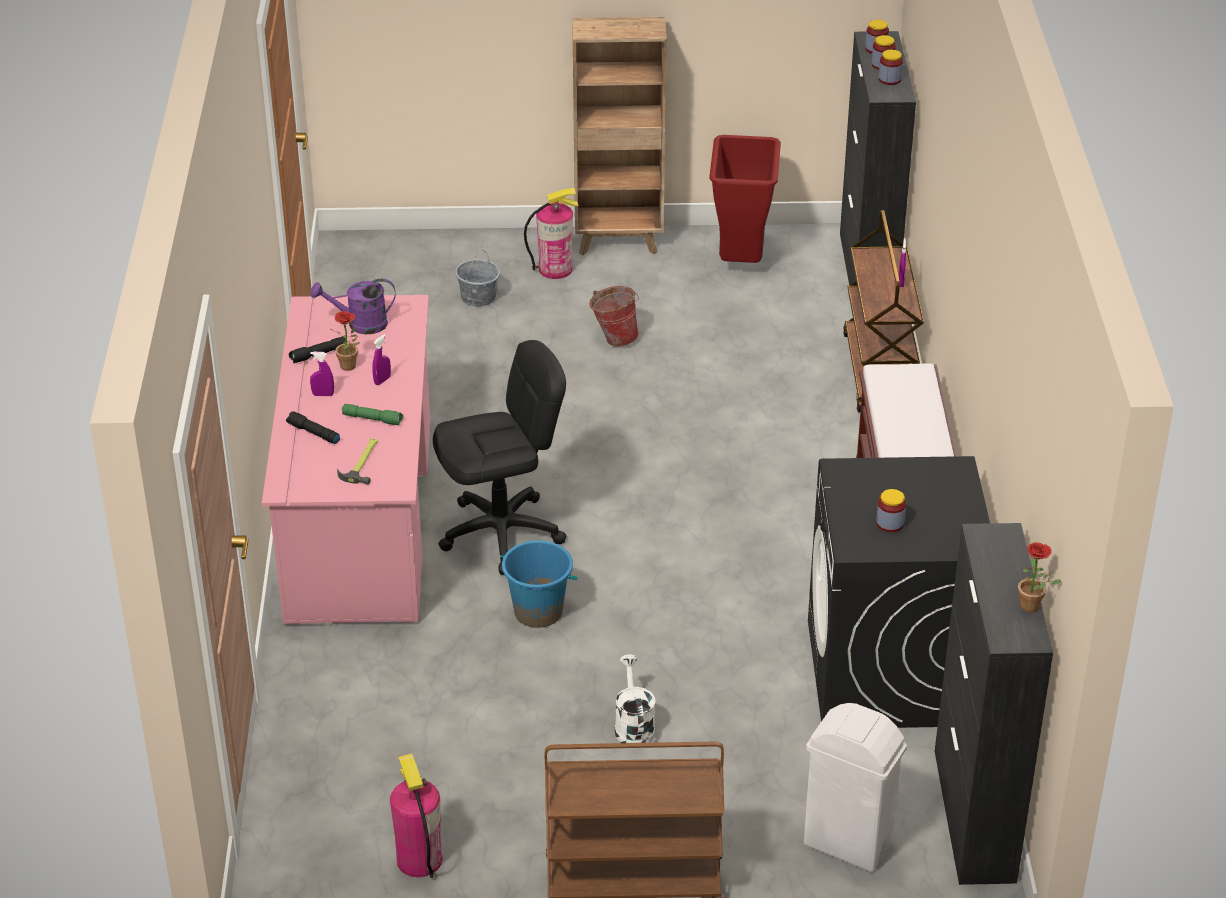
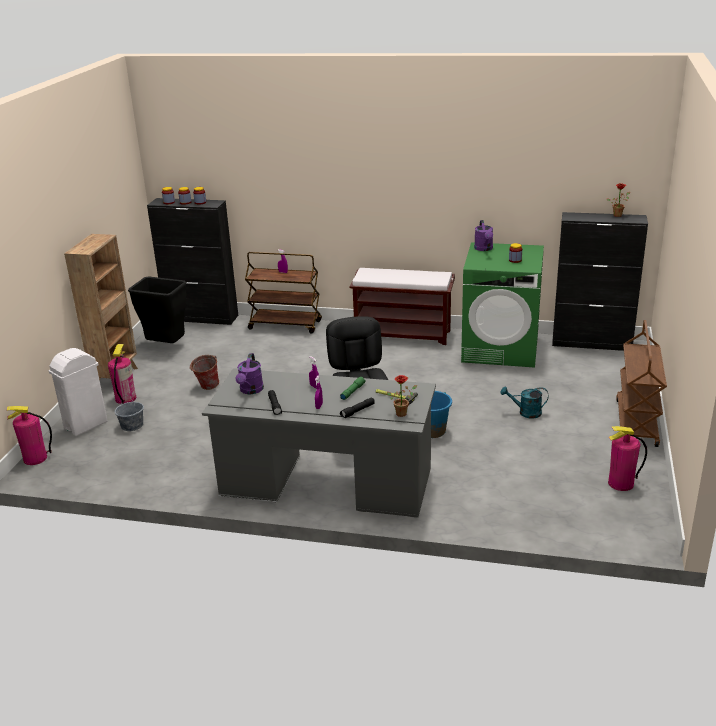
camera: 75 degrees left, 10 degrees down
pink desk [262,295,430,625] -> grey desk [202,368,436,518]
potted plant [331,311,360,371] -> potted plant moved to [387,375,417,417]
white watering can [615,654,656,743] -> turquoise watering can [500,386,549,418]
red trash can [709,135,781,263] -> black trash can [128,277,186,343]
white trash can [804,703,907,872] -> white trash can moved to [49,348,107,436]
black washing machine [808,456,990,728] -> green washing machine [461,242,544,368]
none -> fire extinguisher [7,406,52,465]
none -> purple watering can [474,220,493,251]

